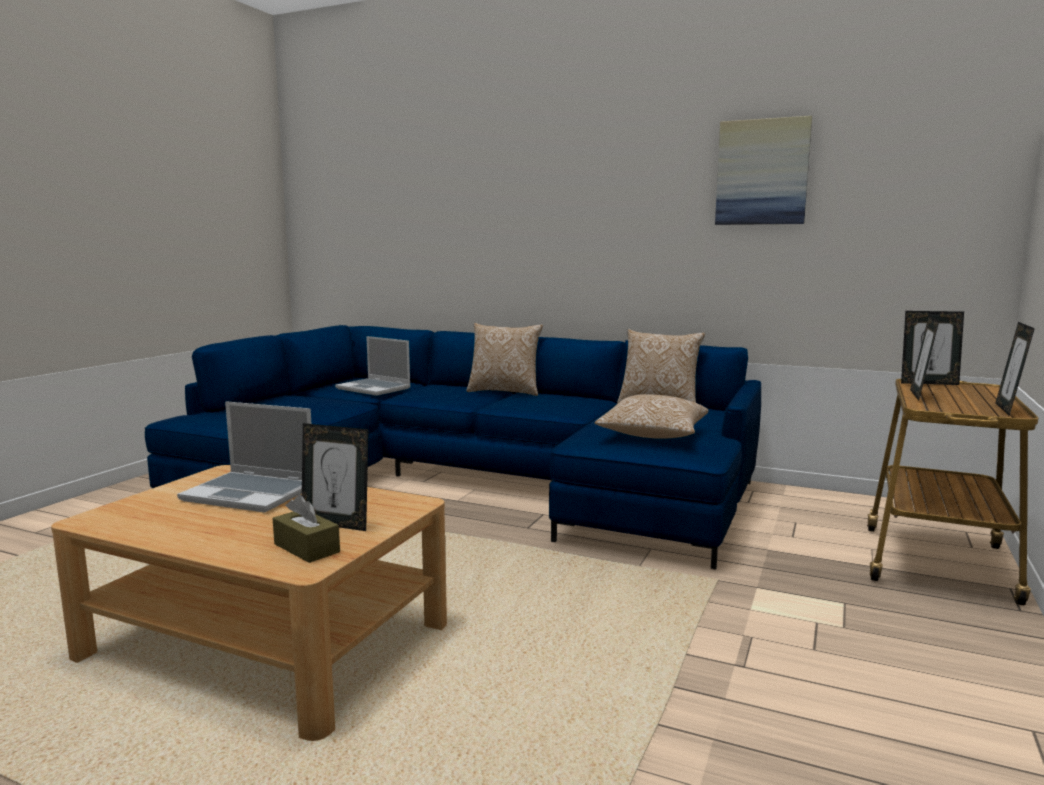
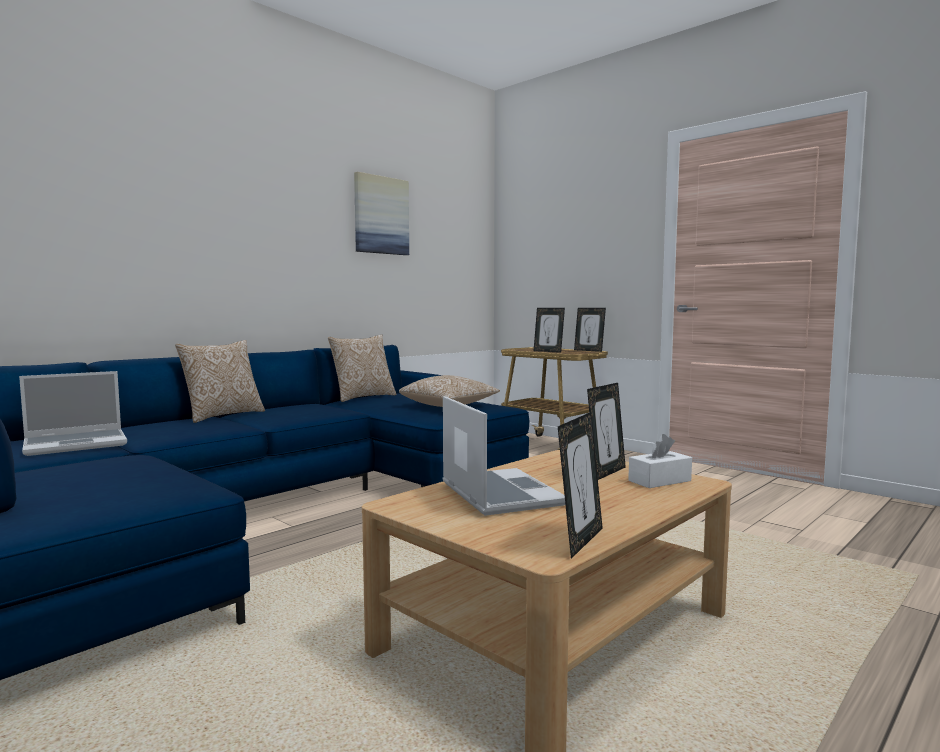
camera: 70 degrees left, 5 degrees down
laptop [177,401,311,513] -> laptop turned 60 degrees counterclockwise [443,396,565,516]
brown tissue box [273,495,340,563] -> white tissue box [628,434,692,488]
picture frame [901,311,964,385] -> picture frame moved to [558,412,603,559]

